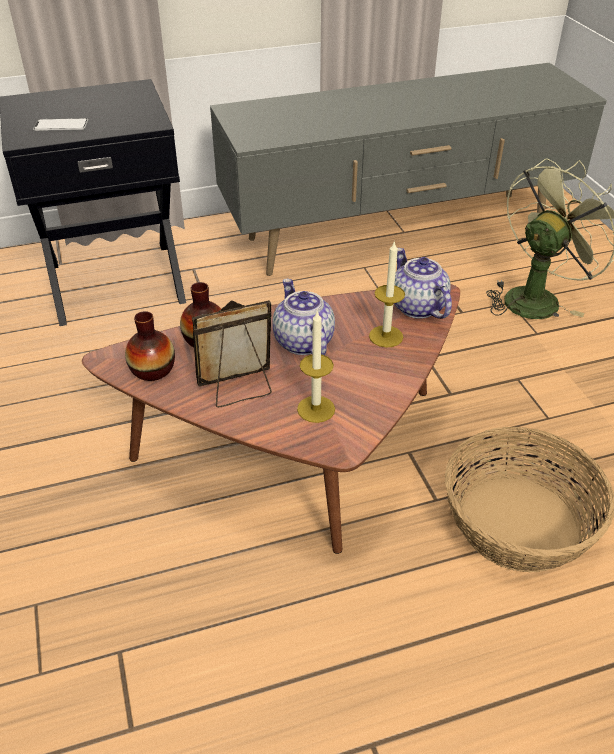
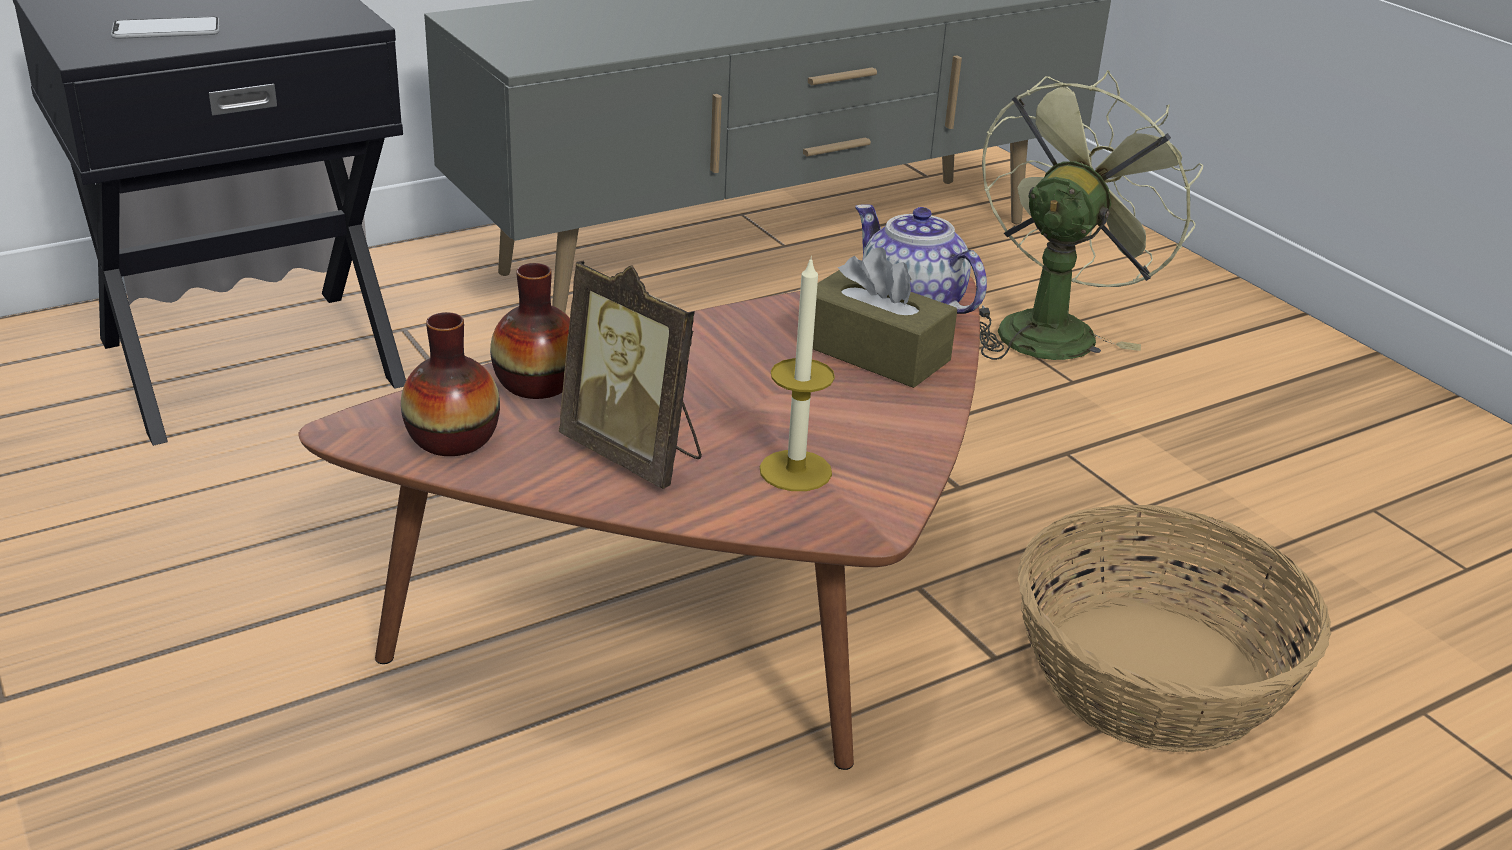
camera: 15 degrees left, 10 degrees down
picture frame [192,300,272,407] -> picture frame turned 105 degrees counterclockwise [559,260,702,489]
teapot [272,278,335,355] -> none
candle [369,240,405,348] -> brown tissue box [813,248,957,388]

